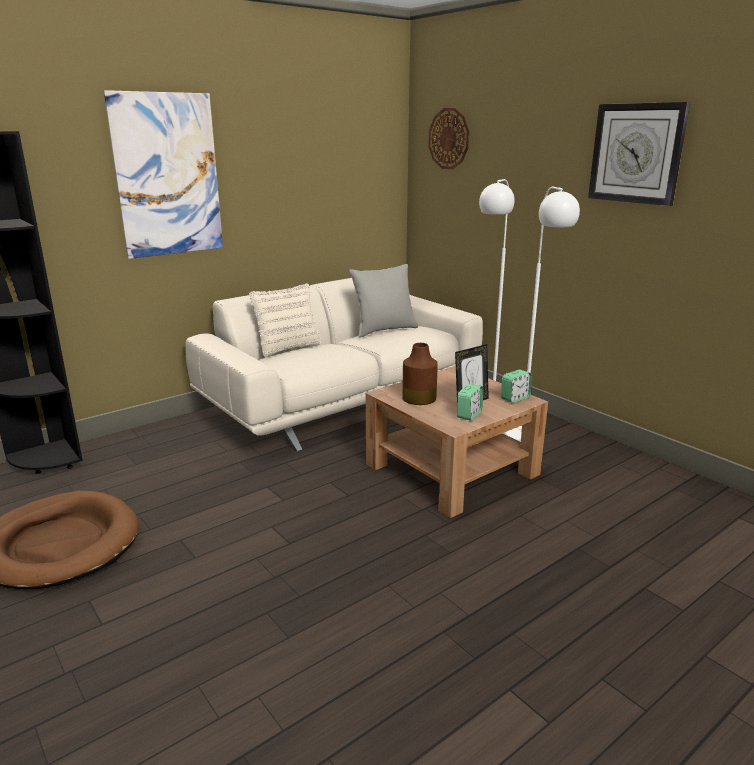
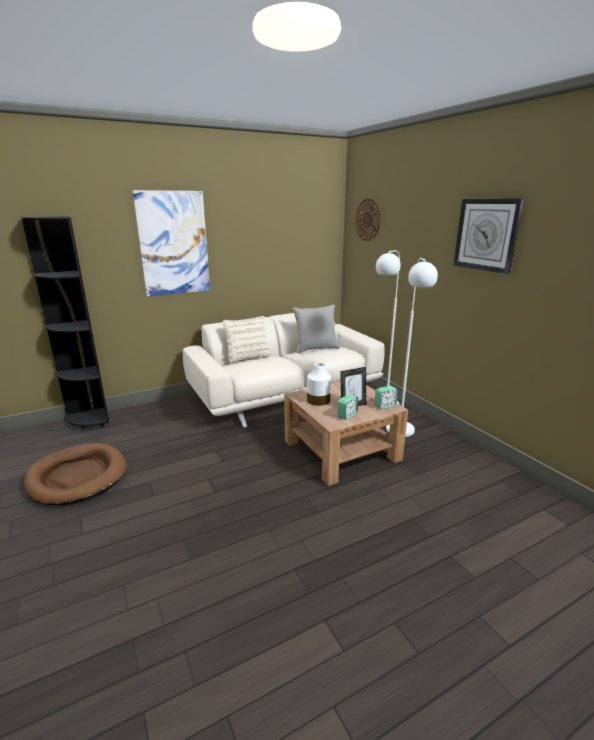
camera: 10 degrees right, 0 degrees up
brown vase [402,343,438,405] -> white vase [307,363,331,406]

